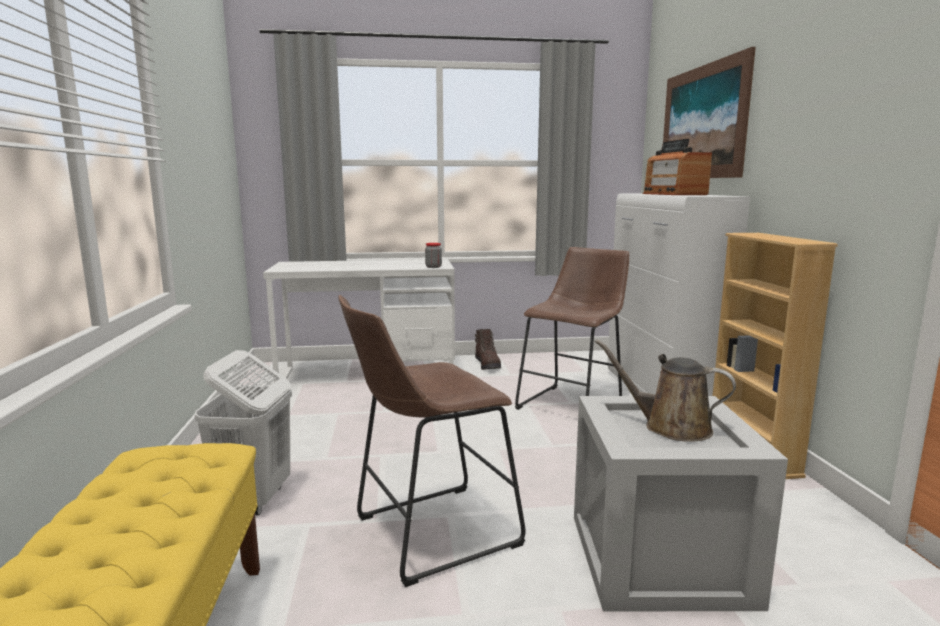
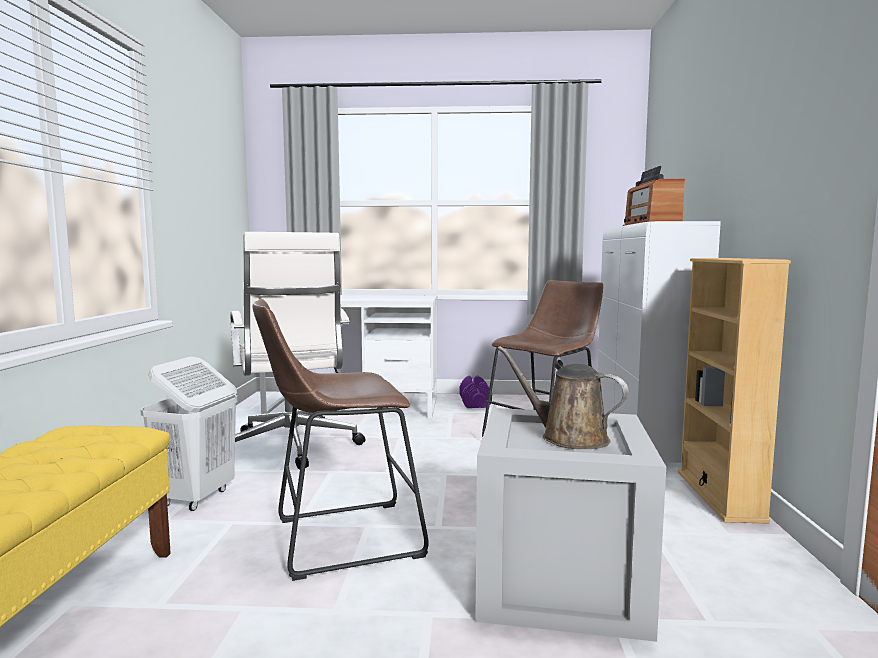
camera: 10 degrees right, 5 degrees down
jar [425,243,442,268] -> none
brown boot [475,329,501,370] -> purple dumbbell [460,375,492,408]
picture [663,47,756,178] -> none
none -> white office chair [230,232,365,470]

